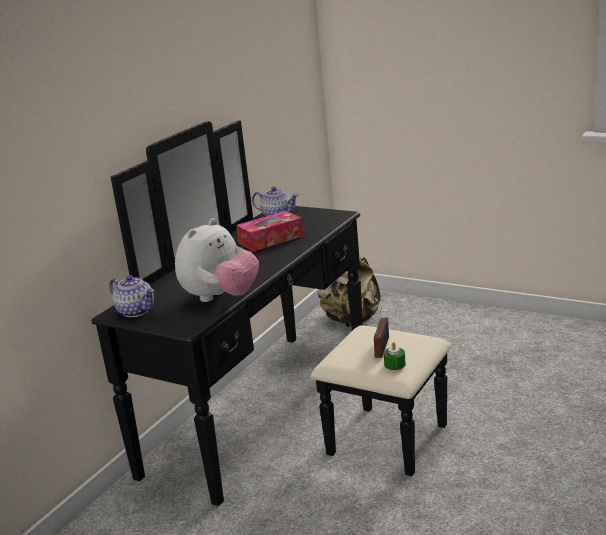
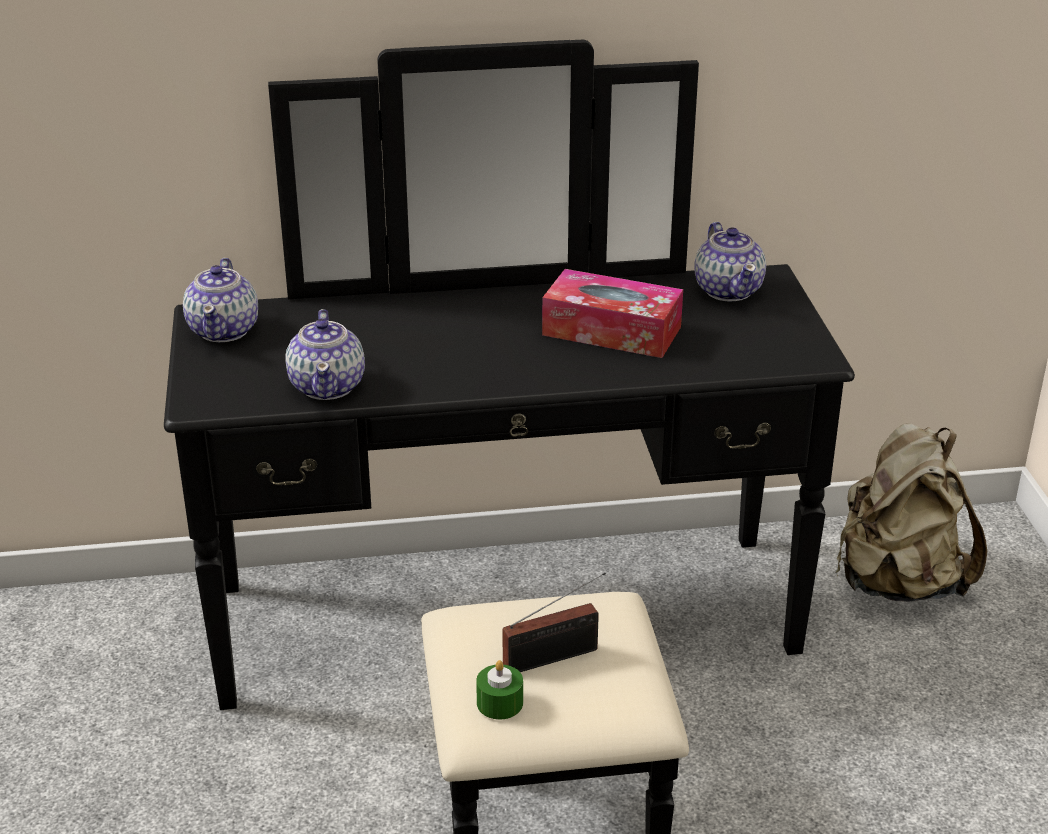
camera: 50 degrees right, 10 degrees up
plush toy [175,218,259,302] -> teapot [285,309,365,400]

